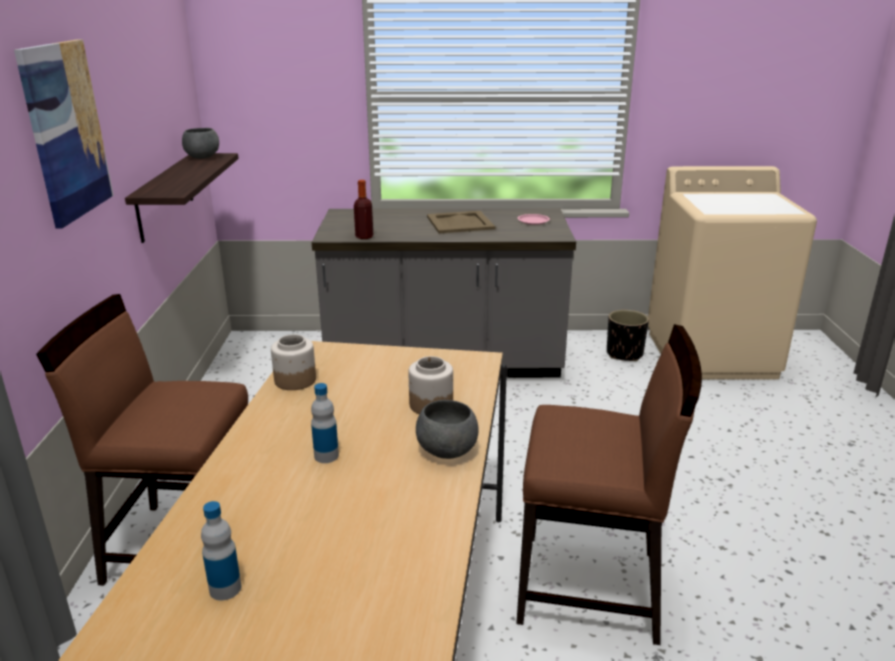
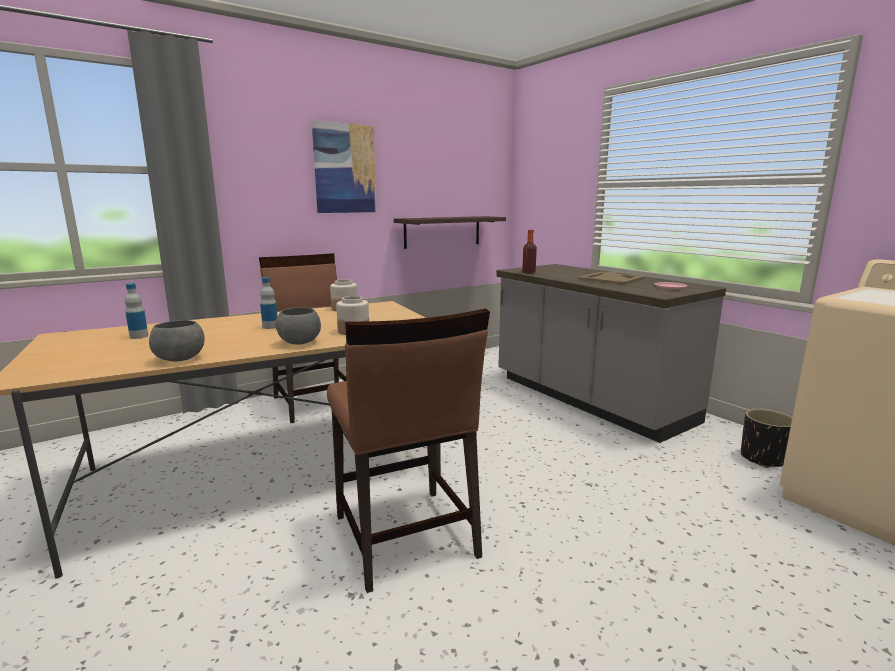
camera: 55 degrees right, 10 degrees down
grey bowl [182,128,219,159] -> grey bowl moved to [149,320,205,361]

